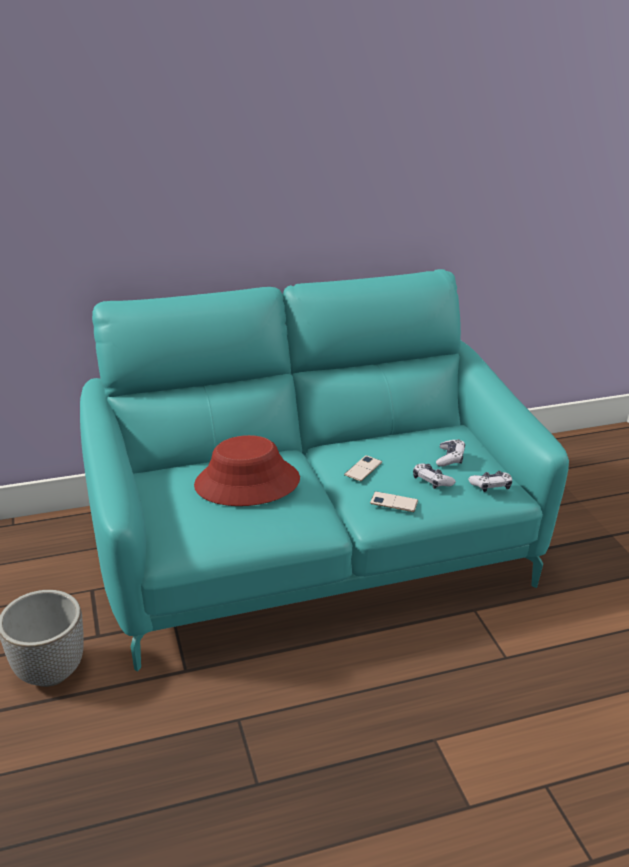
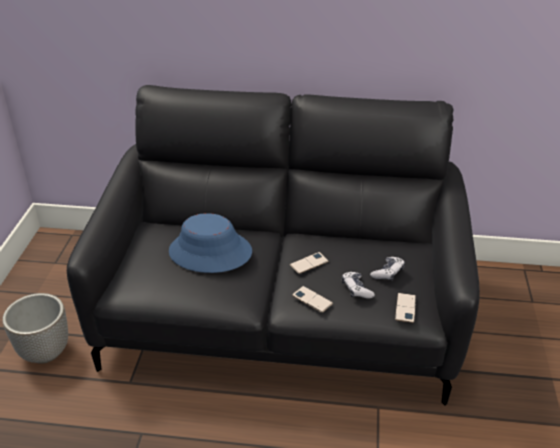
camera: 25 degrees right, 5 degrees up
turquoise sofa [80,269,569,672] -> black sofa [67,85,480,406]
red hat [194,435,300,506] -> blue hat [169,213,252,273]
game controller [468,471,512,492] -> phone [395,293,416,323]

